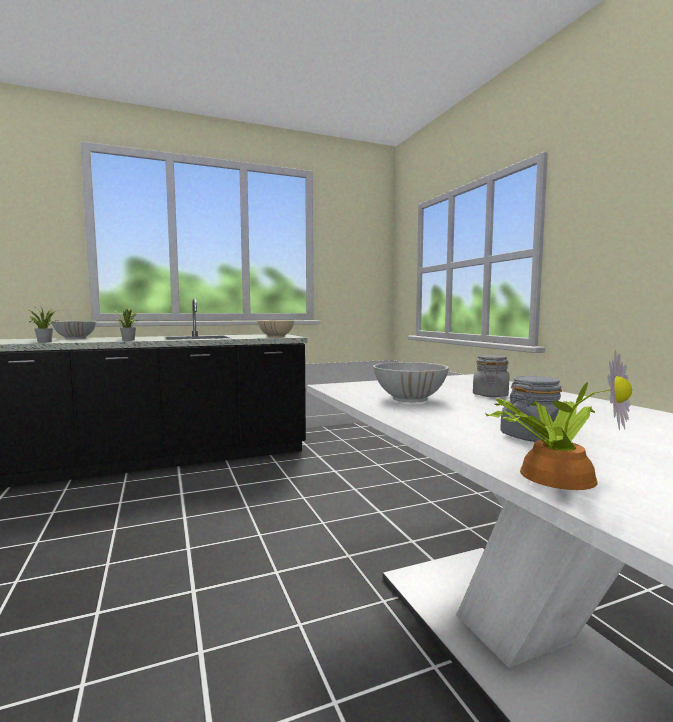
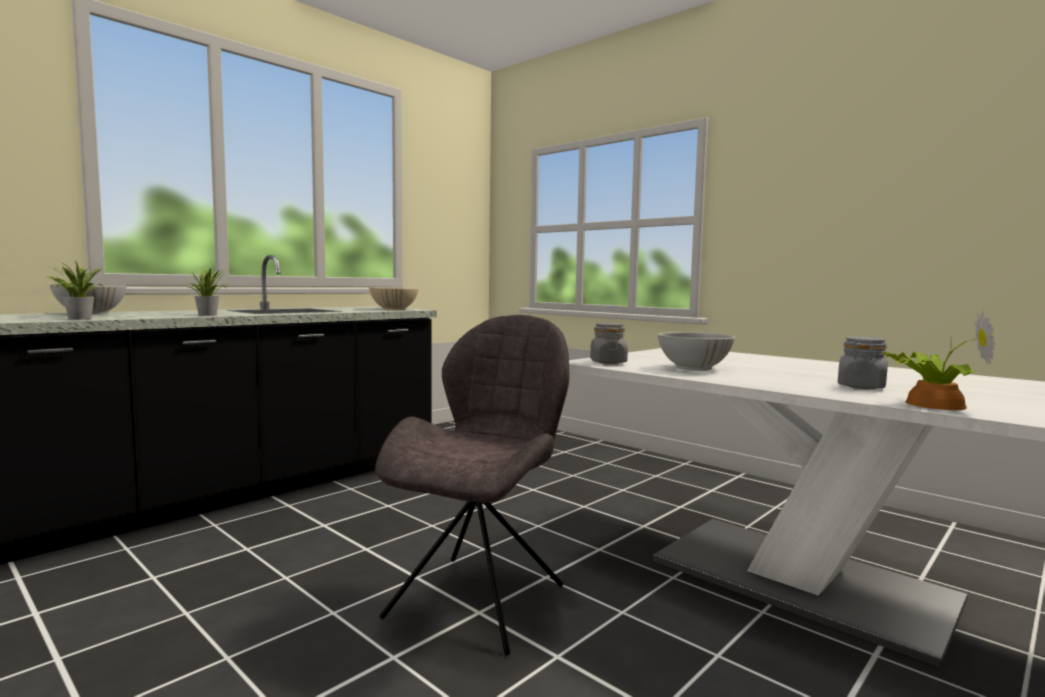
camera: 25 degrees left, 0 degrees up
grey jar [473,355,510,397] -> grey jar moved to [590,323,628,364]
none -> grey chair [375,315,569,655]

